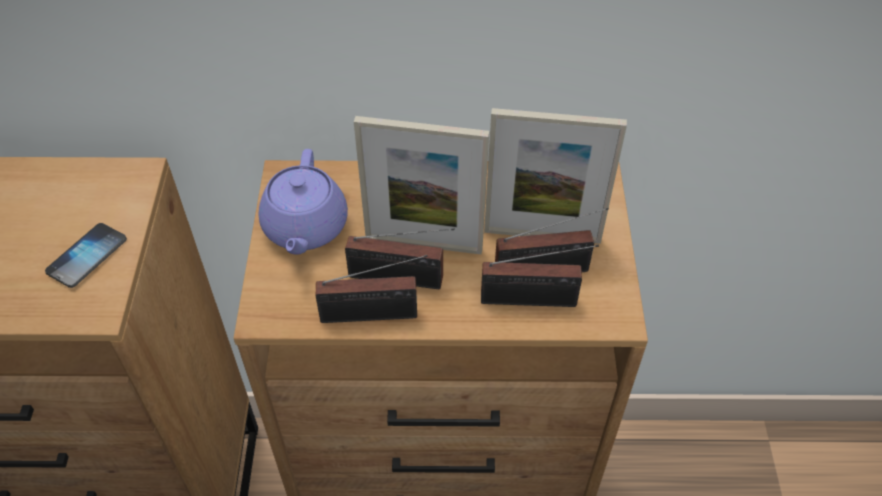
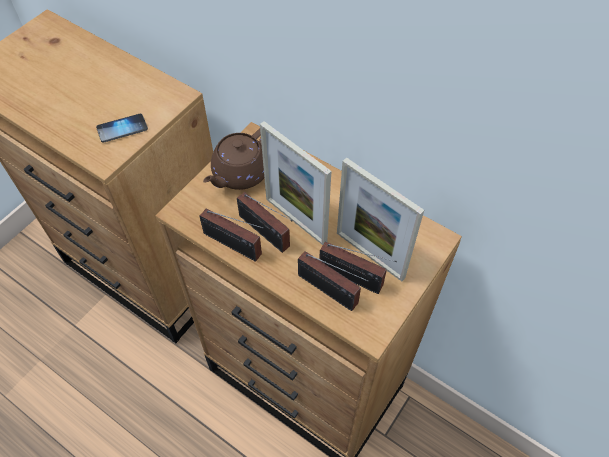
camera: 35 degrees right, 5 degrees up
purple teapot [259,149,348,255] -> brown teapot [203,129,264,190]

